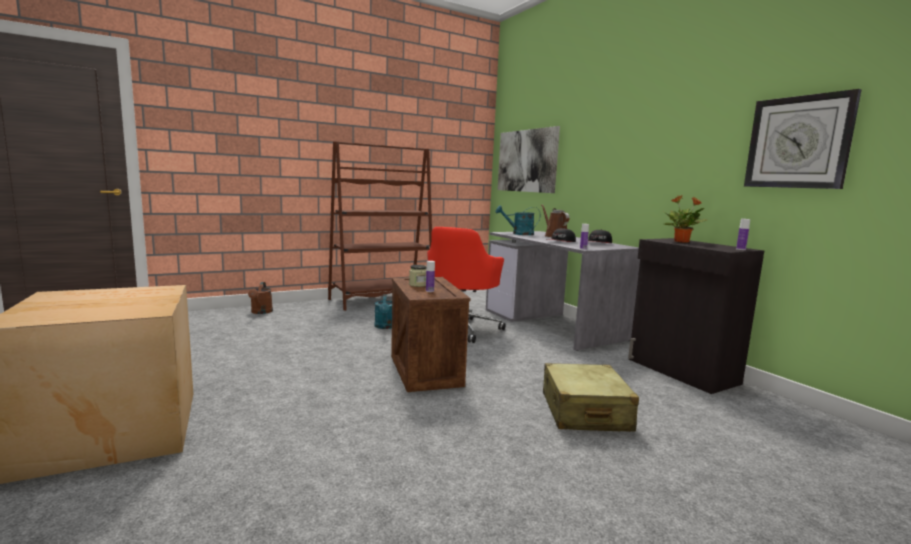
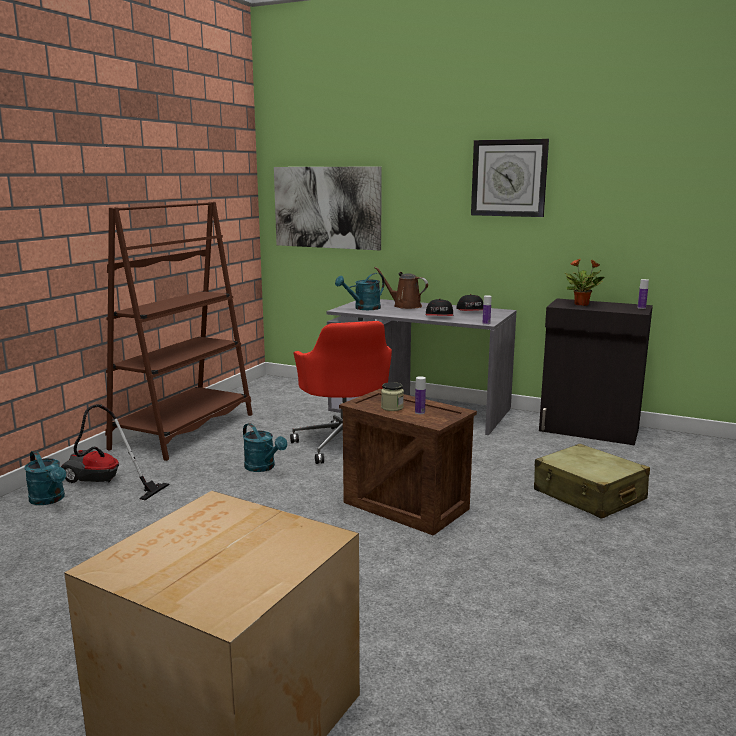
camera: 35 degrees left, 5 degrees up
brown watering can [248,282,273,314] -> turquoise watering can [24,450,66,505]
wall clock [744,89,861,189] -> wall clock moved to [471,139,549,217]
none -> vacuum cleaner [61,404,170,500]

